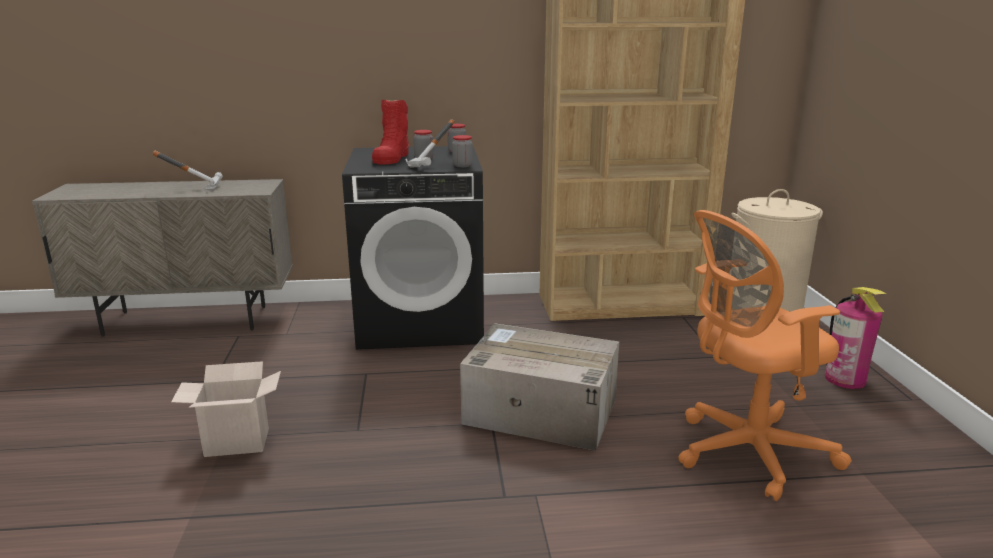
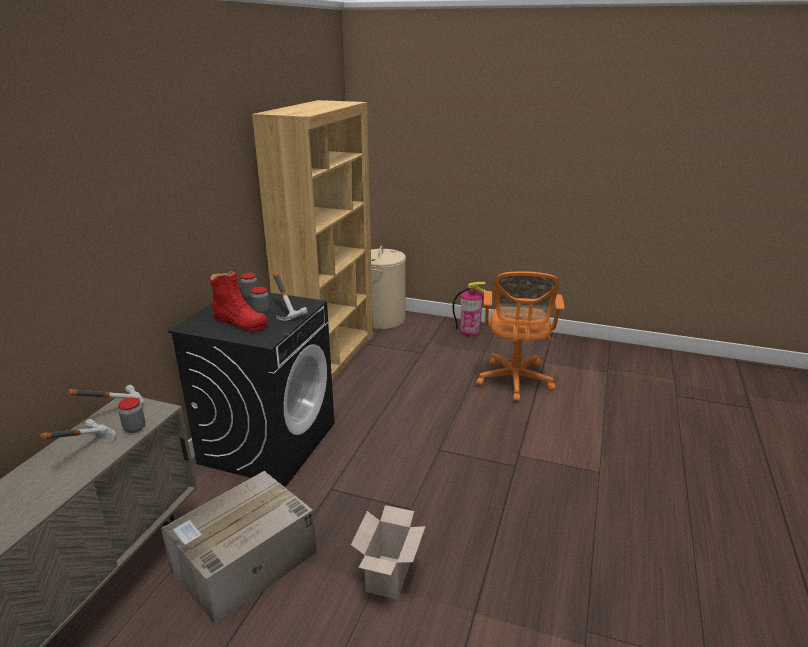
camera: 65 degrees left, 5 degrees up
jar [452,135,473,167] -> jar moved to [118,397,145,433]
cardboard box [460,323,619,451] -> cardboard box moved to [161,471,317,624]
none -> hammer [68,385,144,405]

